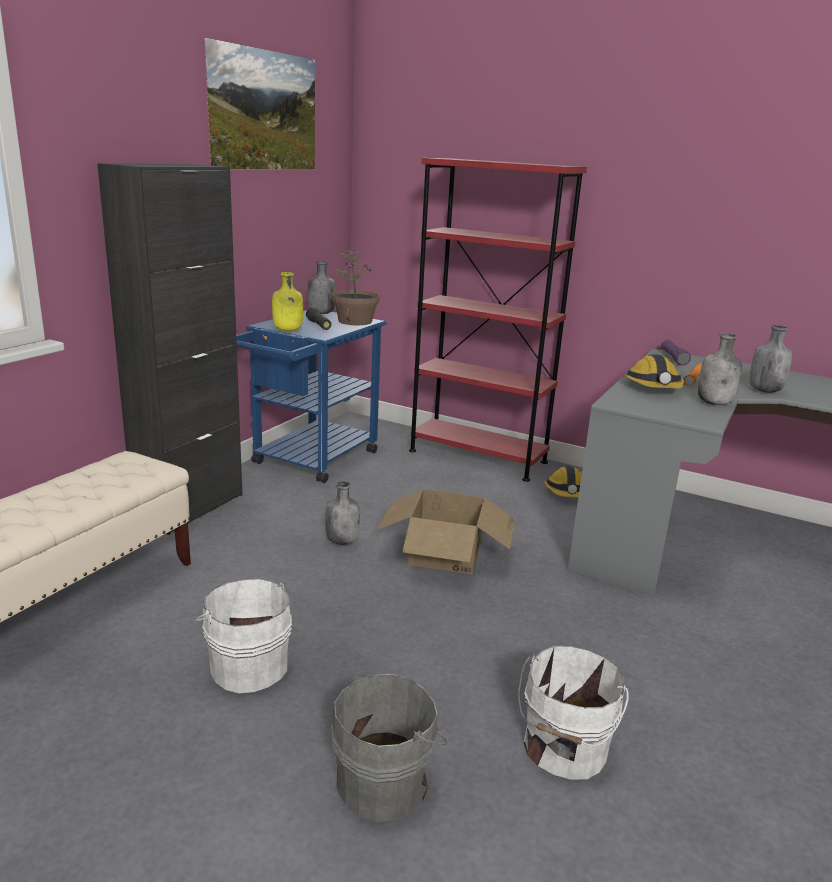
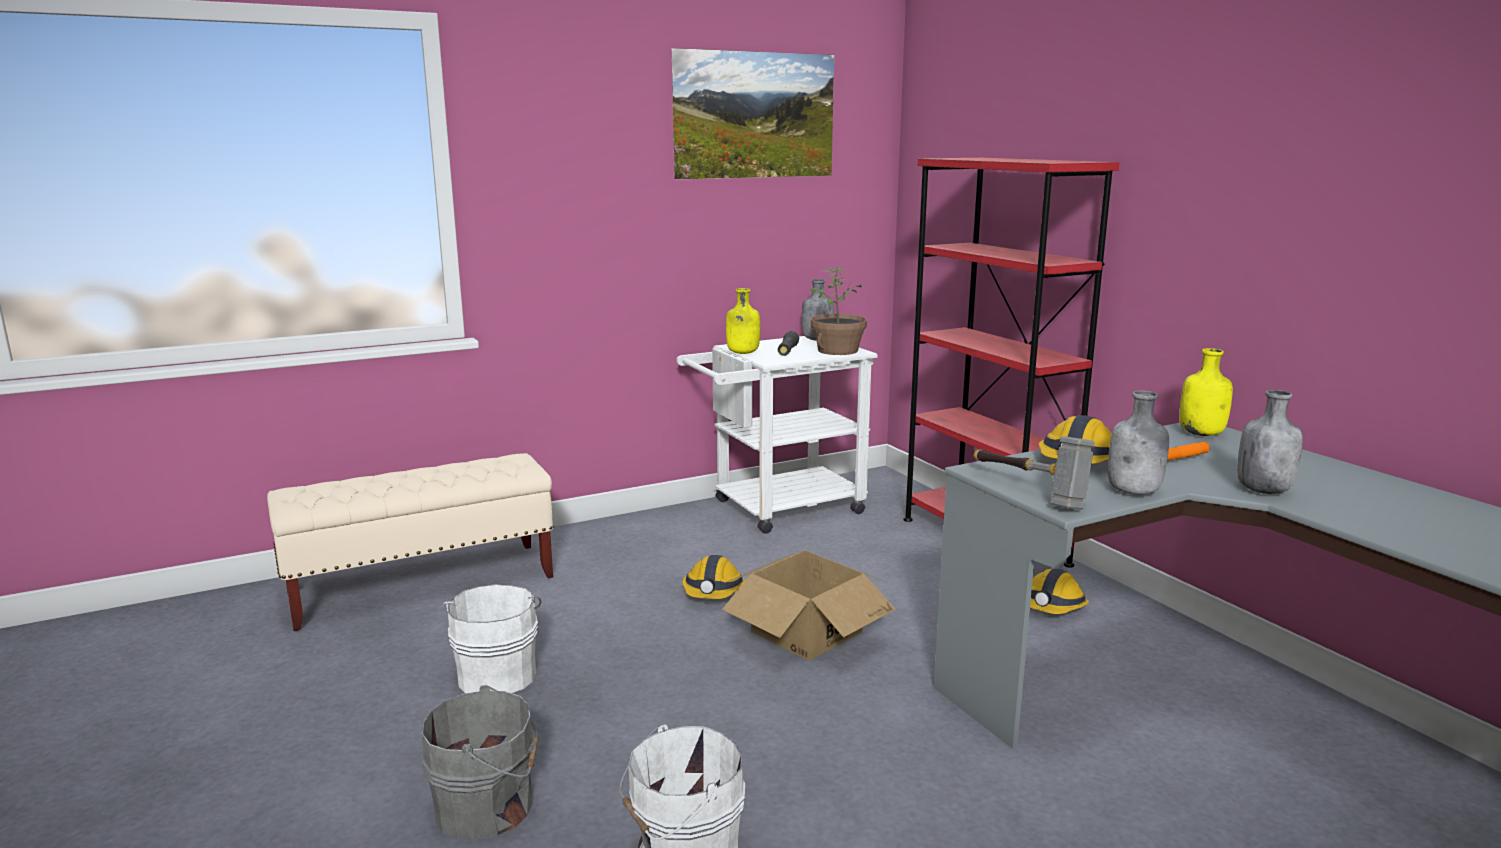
camera: 35 degrees right, 5 degrees down
black cabinet [97,163,242,535] -> none
blue cart [236,310,387,483] -> white cart [676,336,878,534]
grey bottle [325,481,360,545] -> hard hat [682,555,746,599]
purple flashlight [661,340,691,365] -> yellow bottle [1179,348,1233,436]
none -> hammer [974,436,1095,510]

